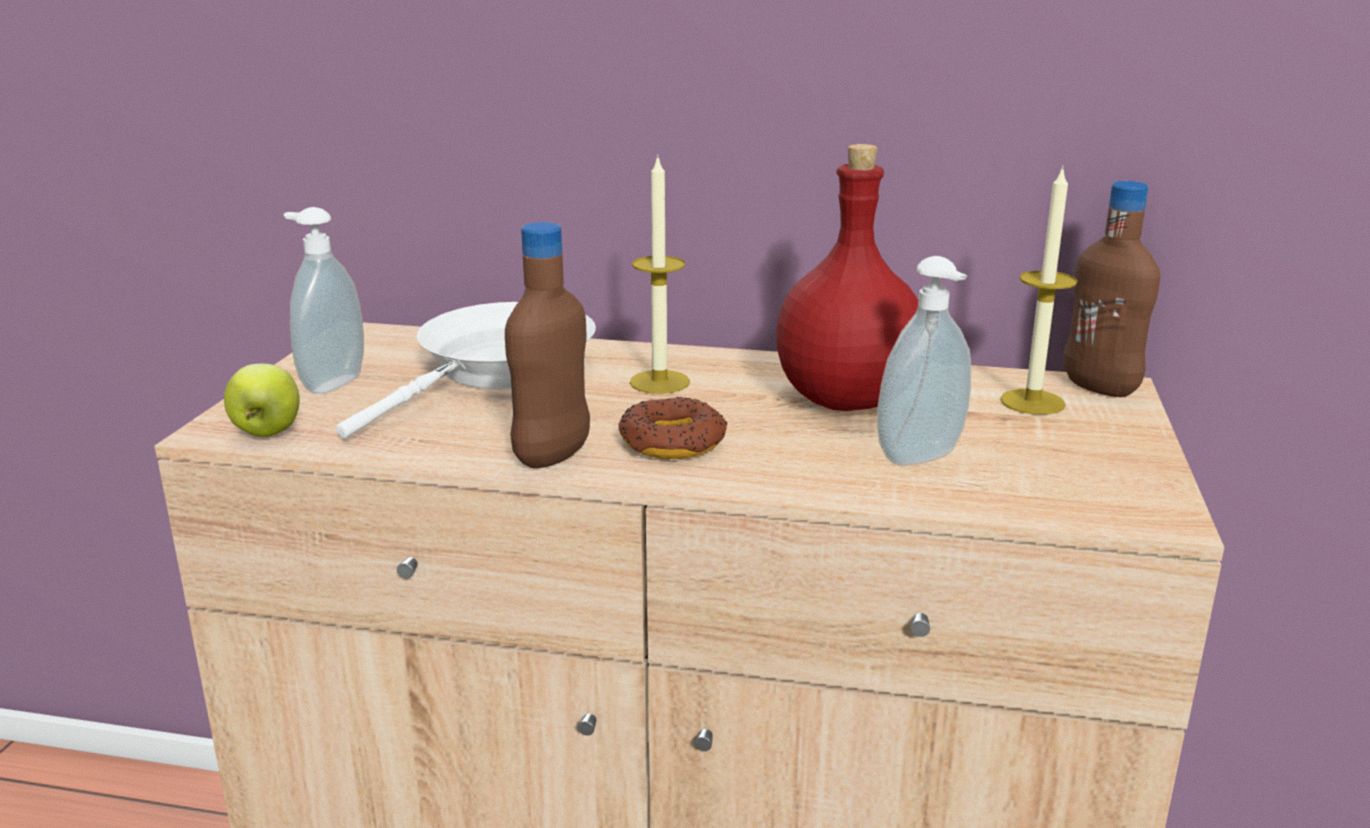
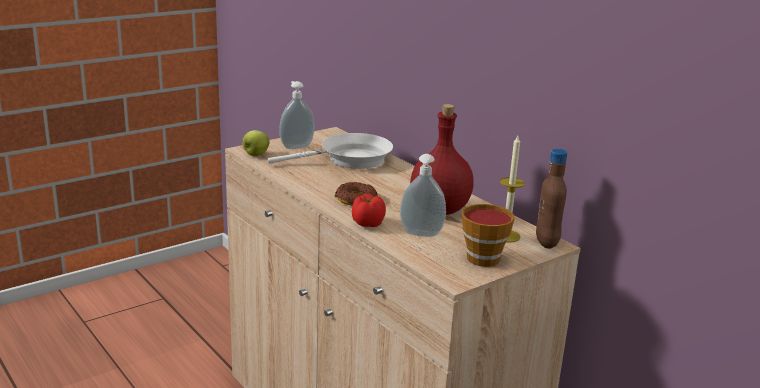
camera: 40 degrees right, 0 degrees up
brown bottle [505,222,590,468] -> none
candle [630,155,690,394] -> none
none -> tomato [352,194,386,227]
none -> cup [462,204,515,267]

